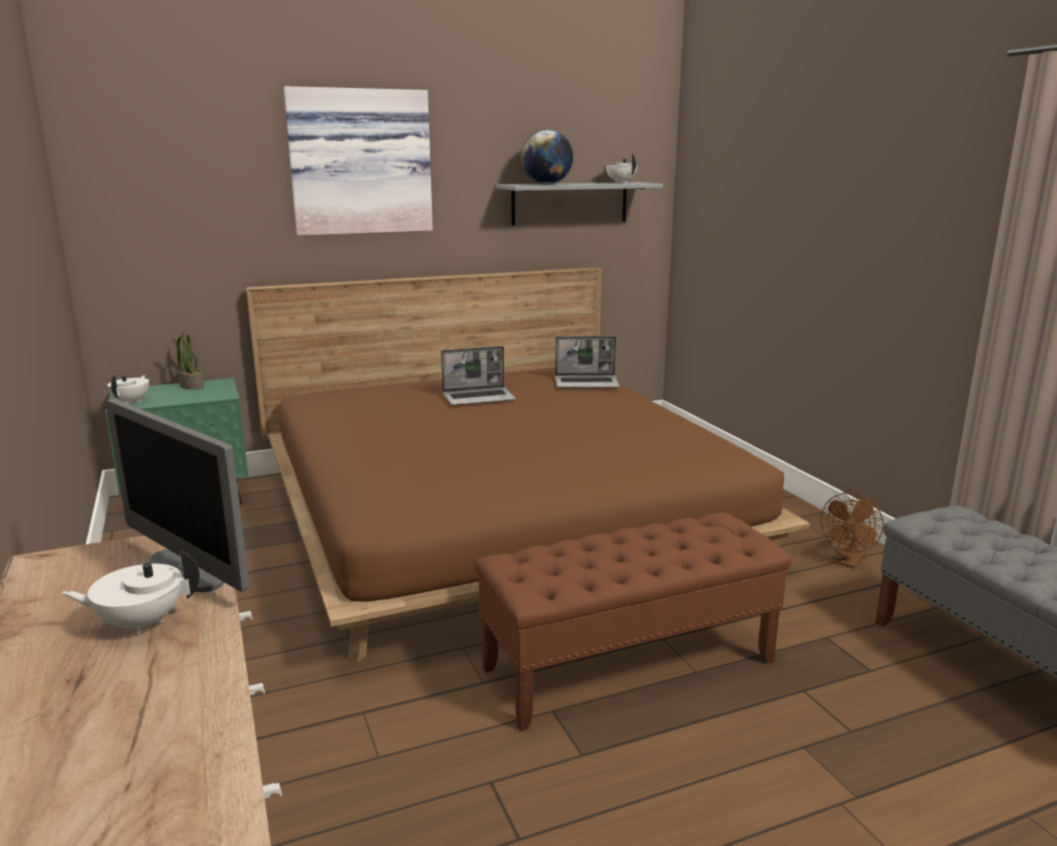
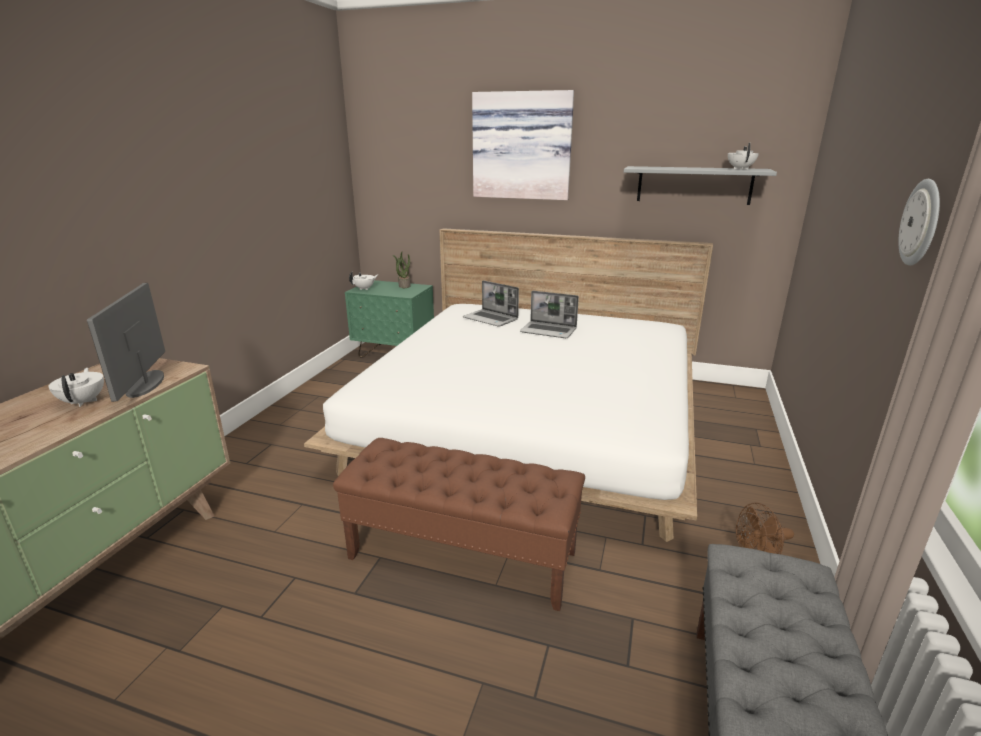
camera: 40 degrees right, 5 degrees up
white teapot [61,550,200,634] -> white teapot turned 45 degrees clockwise [48,368,104,407]
brown bed [246,267,810,663] -> white bed [304,228,713,542]
globe [521,129,573,184] -> none
laptop [555,336,620,388] -> laptop moved to [463,280,519,327]
none -> wall clock [898,179,940,266]

